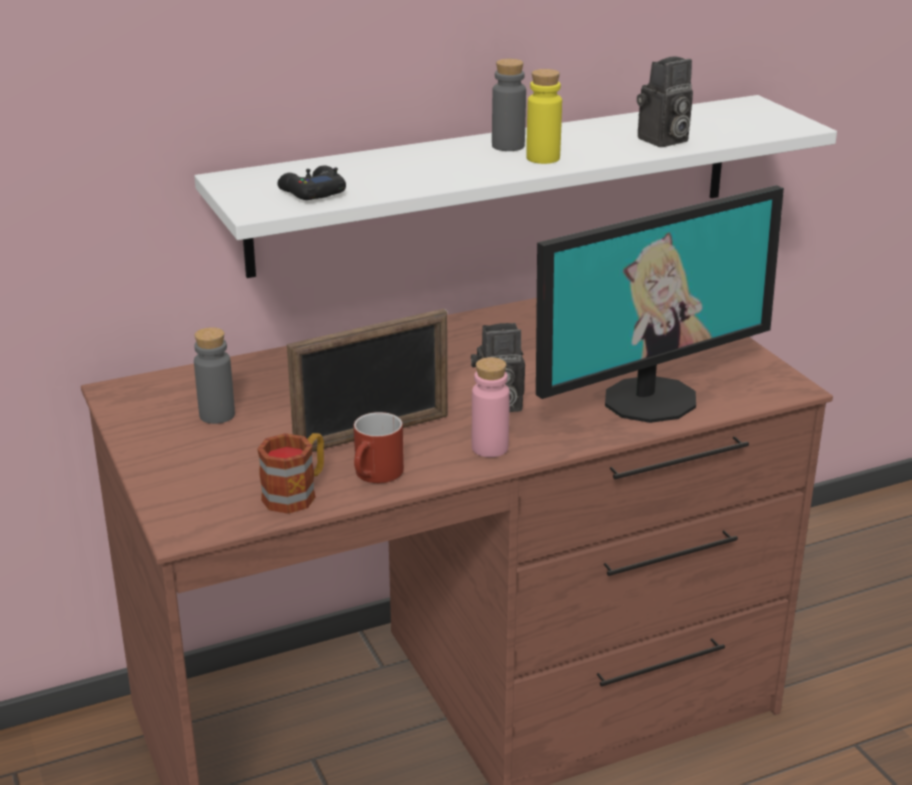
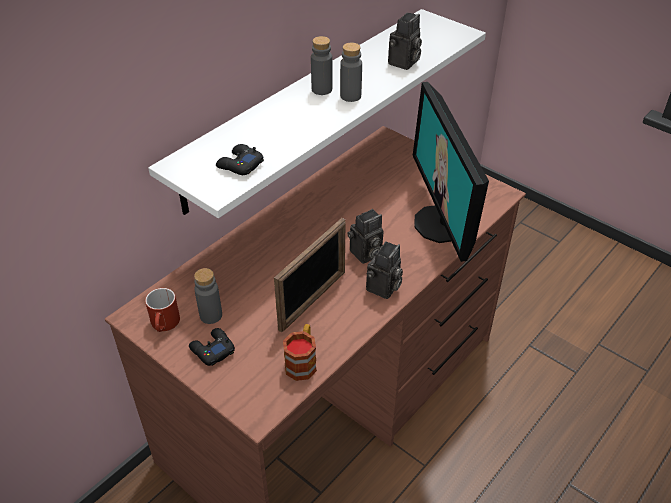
camera: 25 degrees left, 15 degrees up
red mug [354,412,404,483] -> red mug moved to [145,288,180,332]
pink bottle [472,357,510,457] -> camera [366,241,403,299]
yellow bottle [526,69,562,164] -> grey bottle [340,43,362,102]
monitor [536,185,784,423] -> monitor turned 135 degrees clockwise [413,82,489,262]
none -> black game controller [189,328,235,366]

